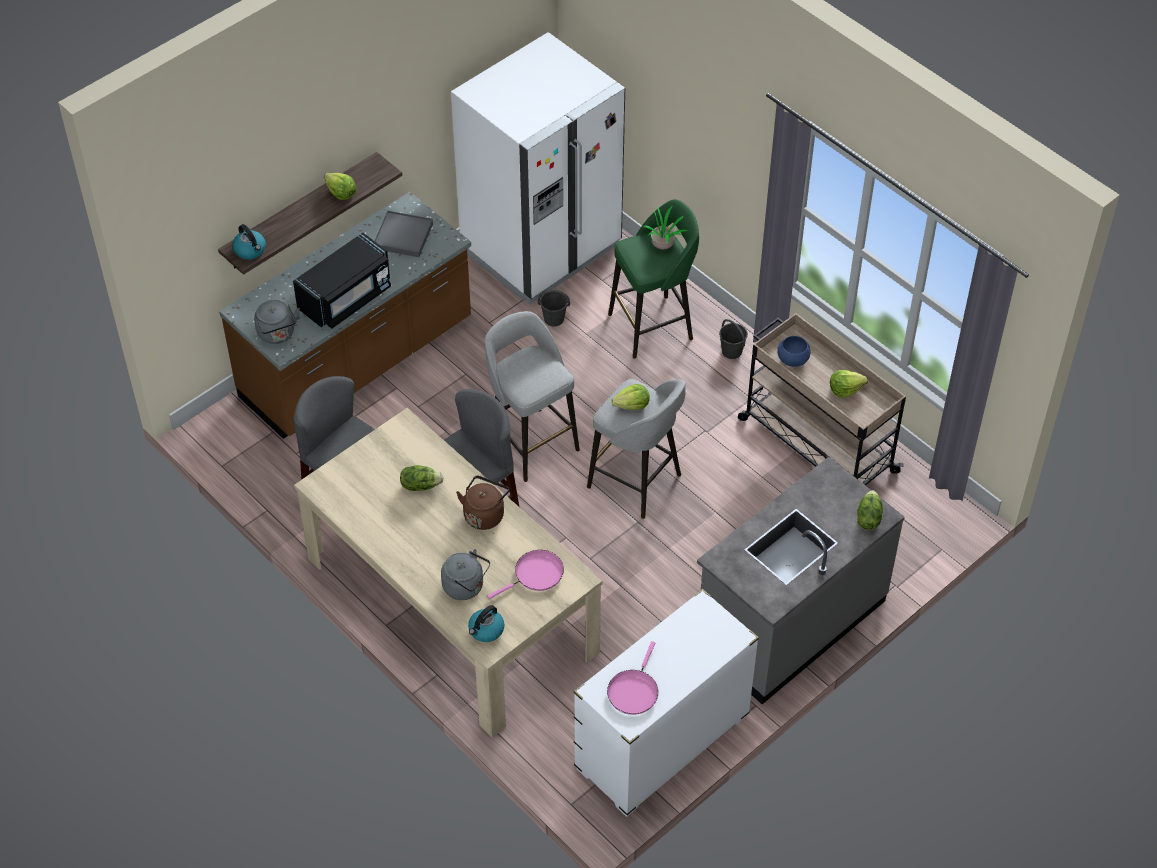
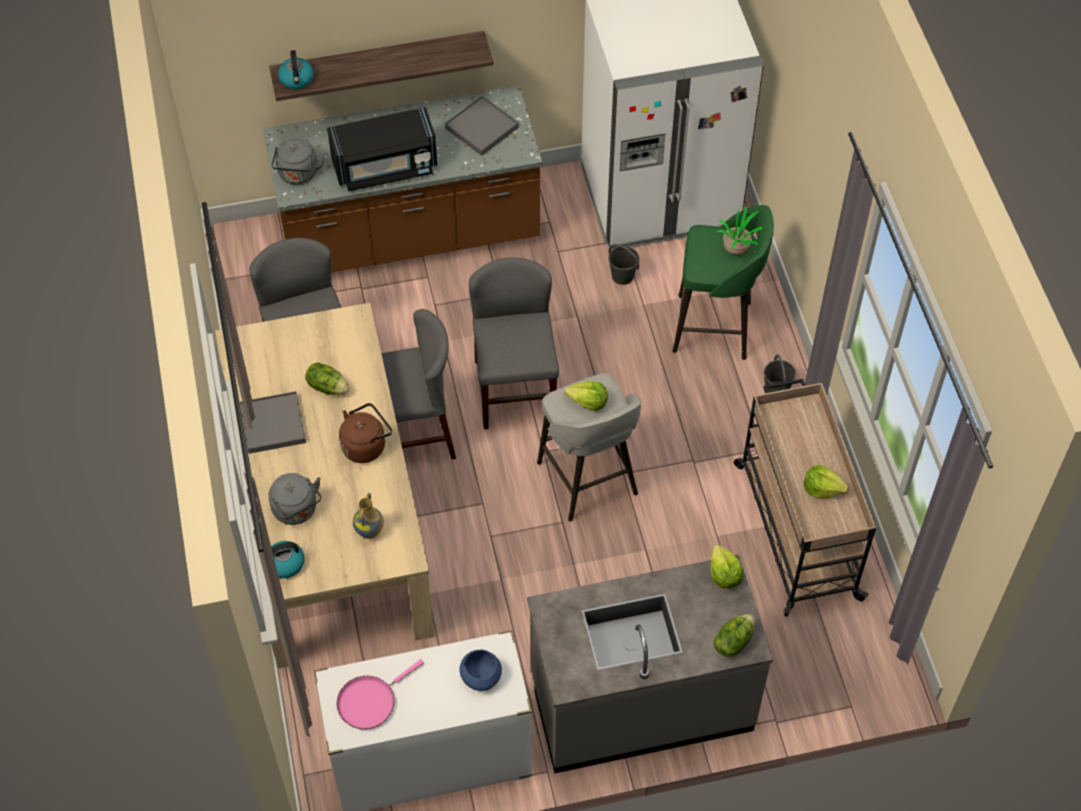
camera: 30 degrees right, 5 degrees up
lettuce [324,173,357,200] -> lettuce moved to [711,545,744,589]
grey stool [485,311,580,482] -> grey chair [469,258,559,429]
pink frying pan [487,550,564,599] -> vase [353,493,384,539]
blue bowl [777,336,811,367] -> blue bowl moved to [459,650,502,691]
none -> grey tray [240,391,306,454]

